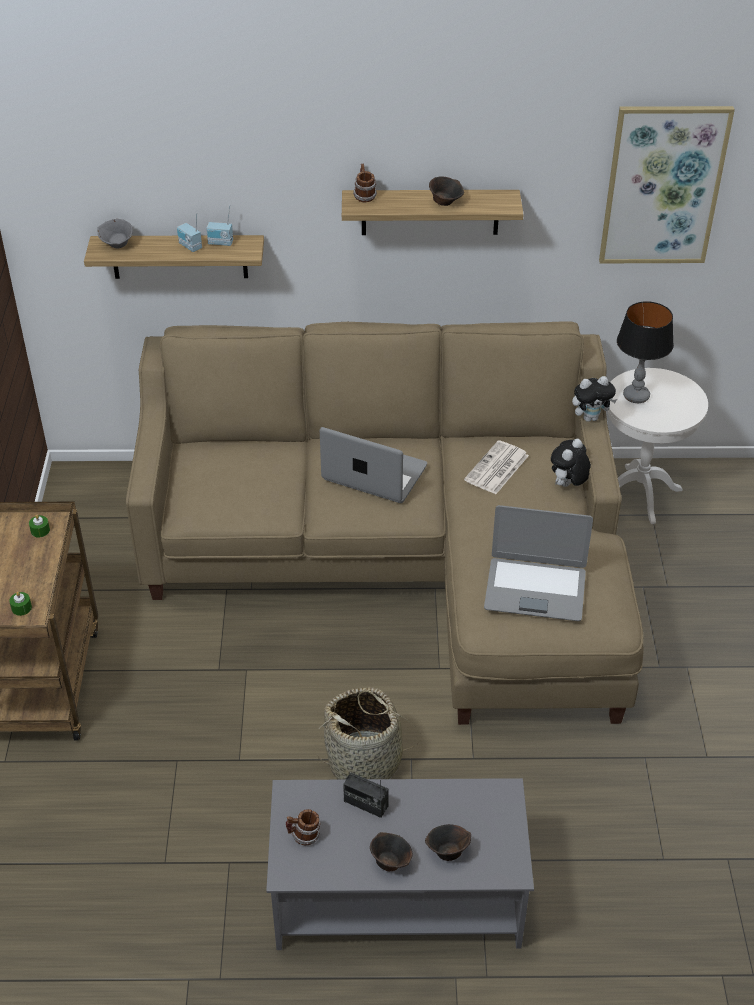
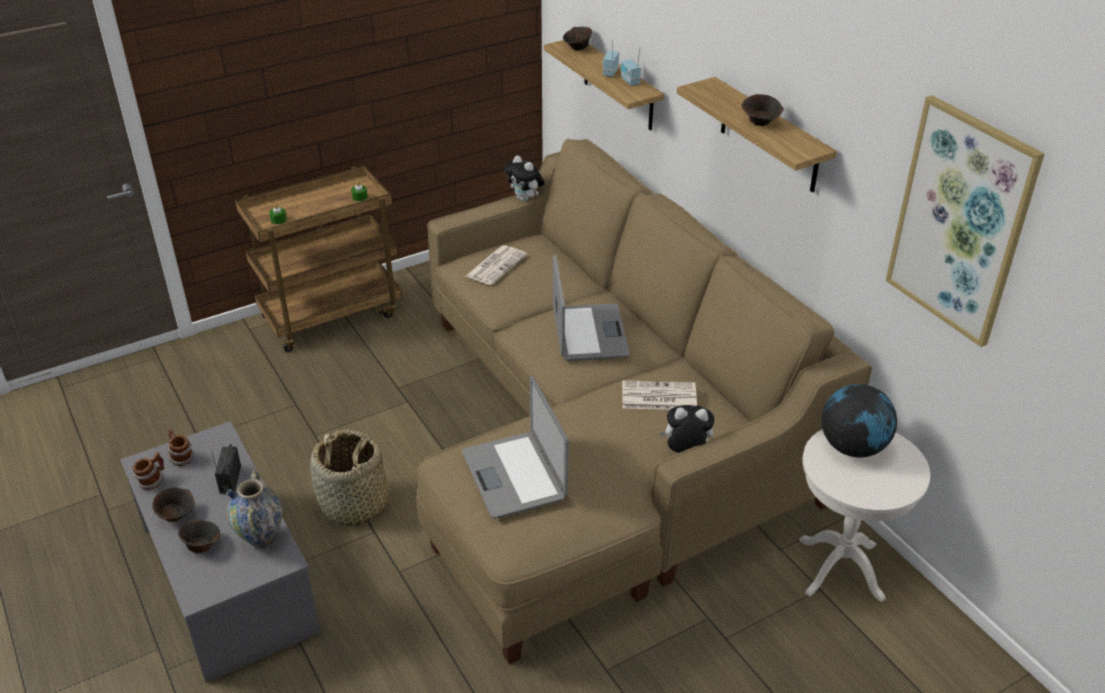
camera: 60 degrees right, 5 degrees down
grey bowl [97,219,133,248] -> brown bowl [563,27,592,51]
mug [353,164,377,202] -> mug moved to [133,452,165,490]
plush toy [572,376,617,422] -> plush toy moved to [504,155,545,202]
table lamp [617,301,674,403] -> globe [821,384,897,457]
none -> vase [226,469,283,549]
none -> newspaper [466,245,527,285]

